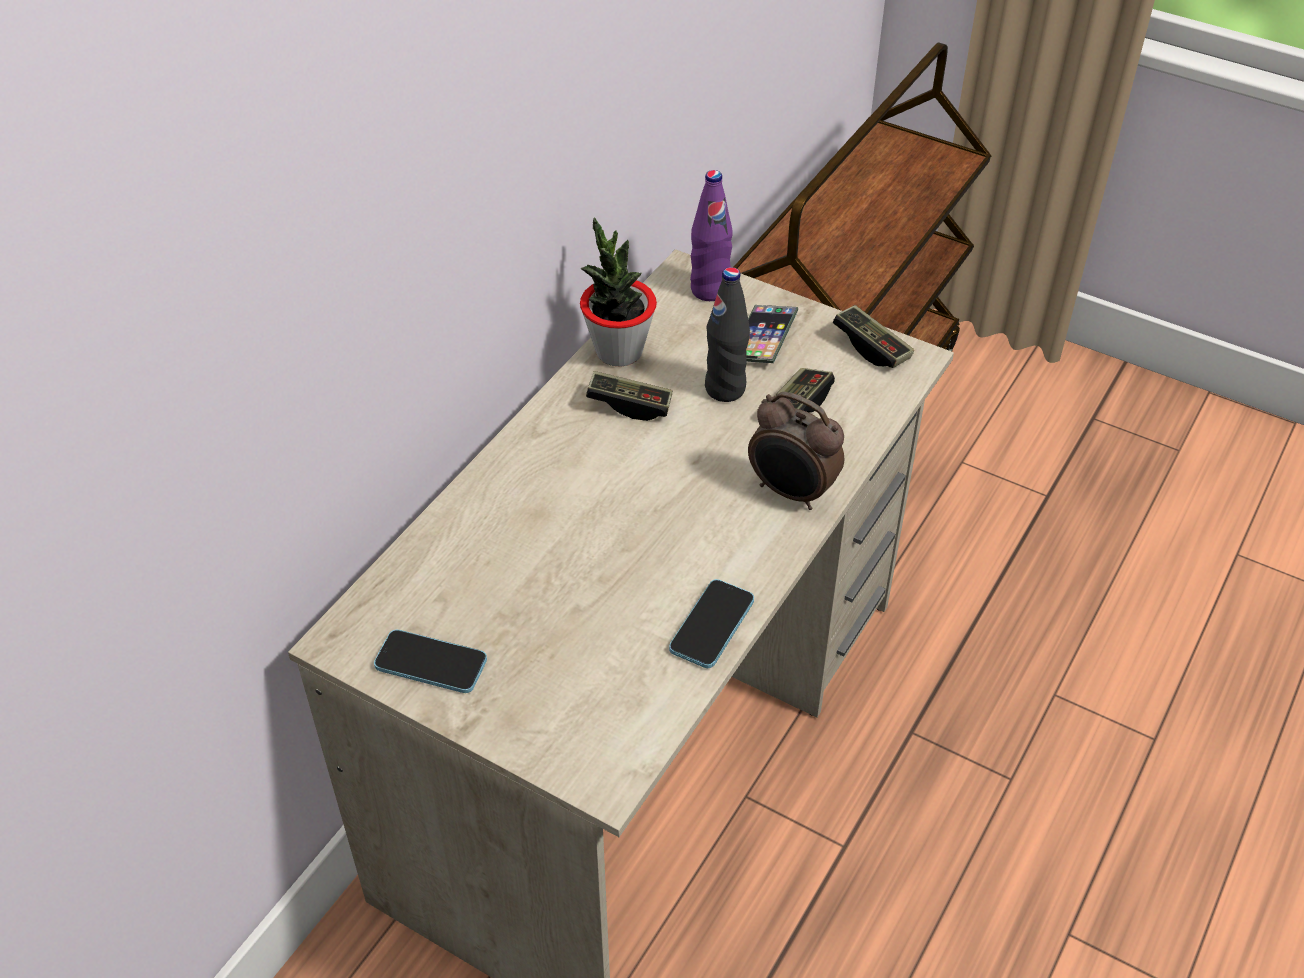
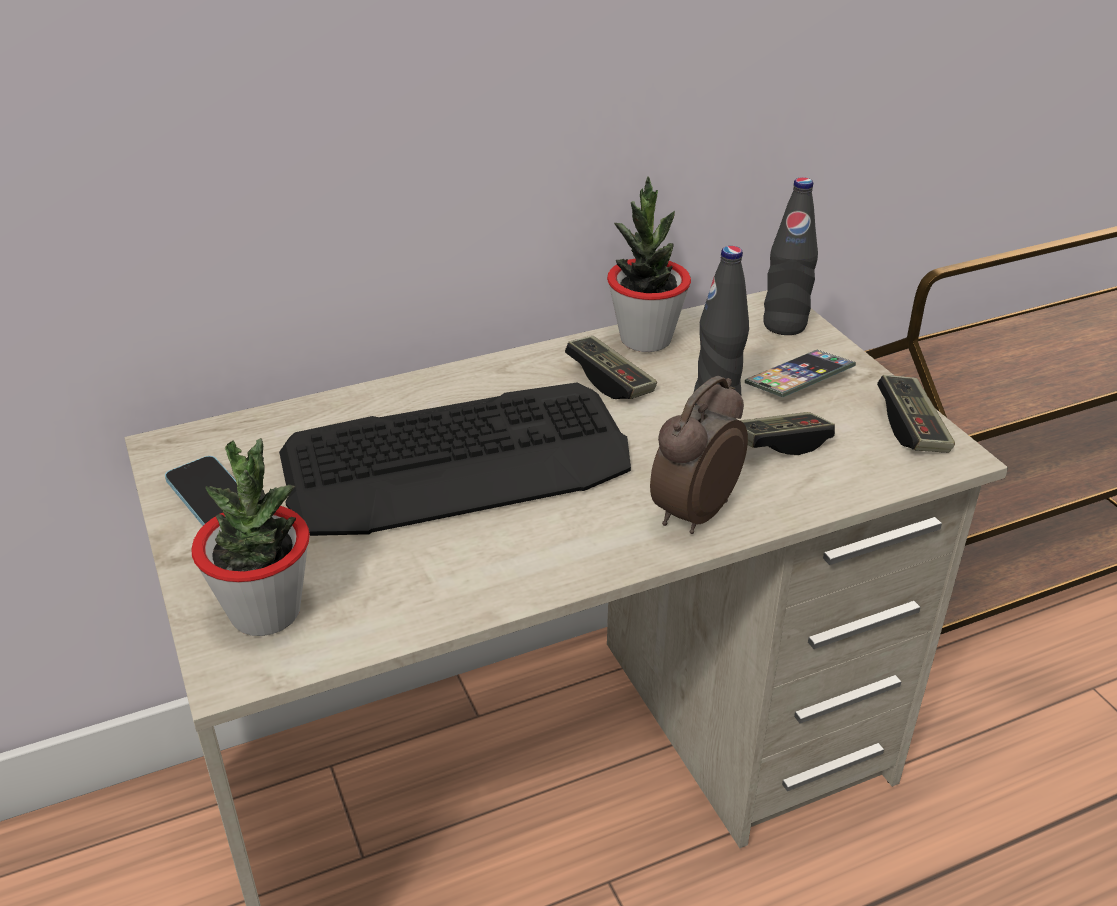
camera: 35 degrees right, 10 degrees down
phone [669,579,754,668] -> none
purple bottle [690,170,733,301] -> black bottle [763,177,818,335]
alarm clock [748,392,844,510] -> alarm clock turned 60 degrees clockwise [650,376,748,534]
none -> potted plant [191,438,310,636]
none -> keyboard [279,383,631,536]

